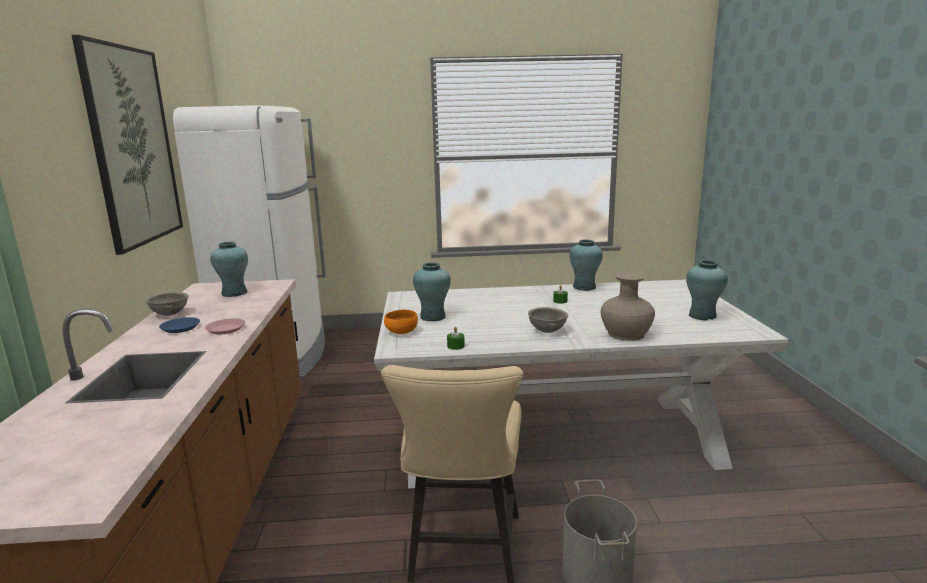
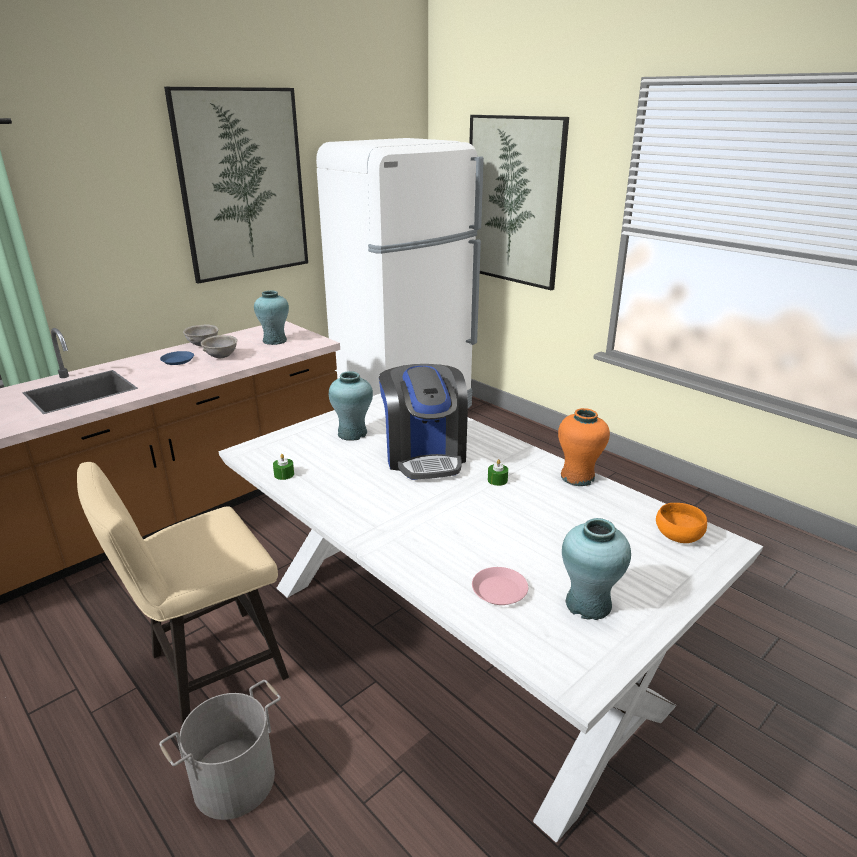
camera: 50 degrees right, 10 degrees up
pink plate [205,318,245,335] -> pink plate moved to [472,567,528,605]
orange bowl [384,309,418,334] -> orange bowl moved to [656,503,707,543]
grey bowl [528,307,568,333] -> grey bowl moved to [201,335,237,358]
turquoise vase [569,240,603,291] -> orange vase [558,408,610,486]
beige vase [601,272,655,341] -> none
none -> coffee machine [379,364,468,480]
none -> picture [469,115,569,290]

